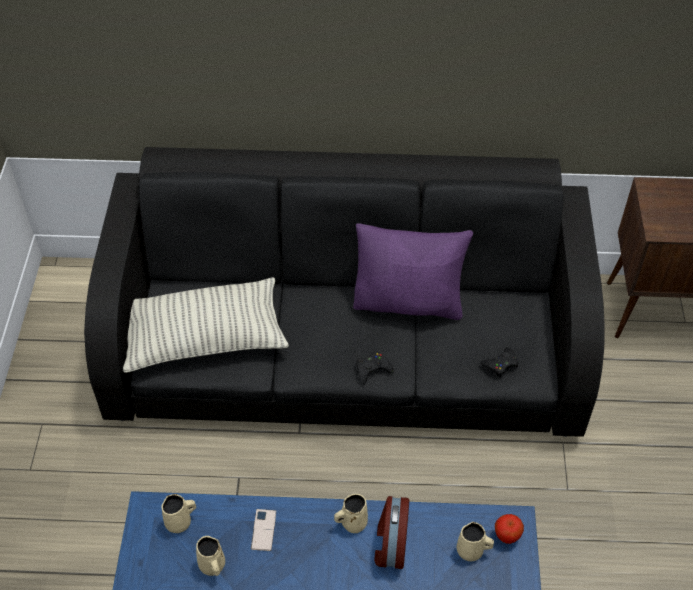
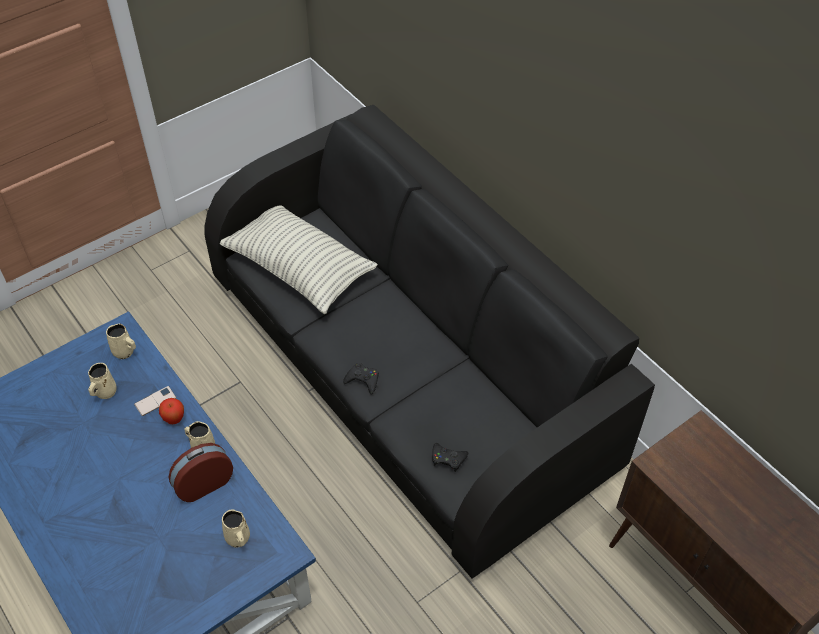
camera: 50 degrees right, 0 degrees up
purple pillow [353,223,473,320] -> none
apple [495,514,524,544] -> apple moved to [159,398,184,424]

